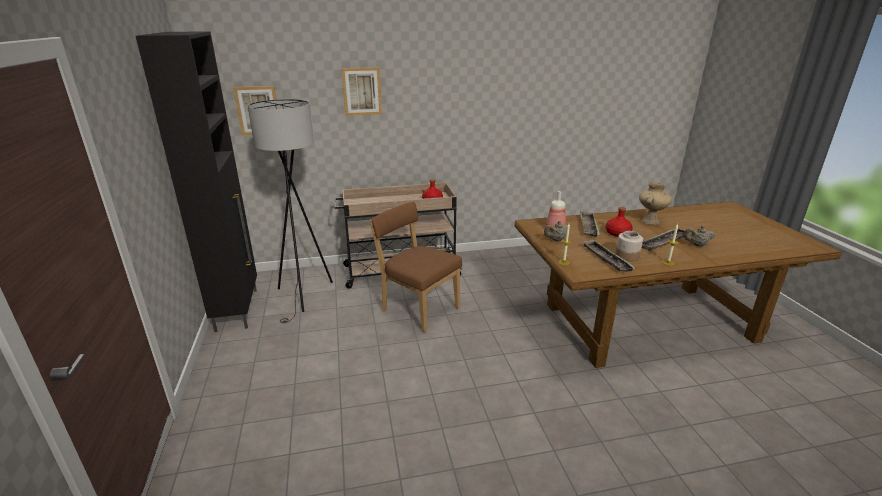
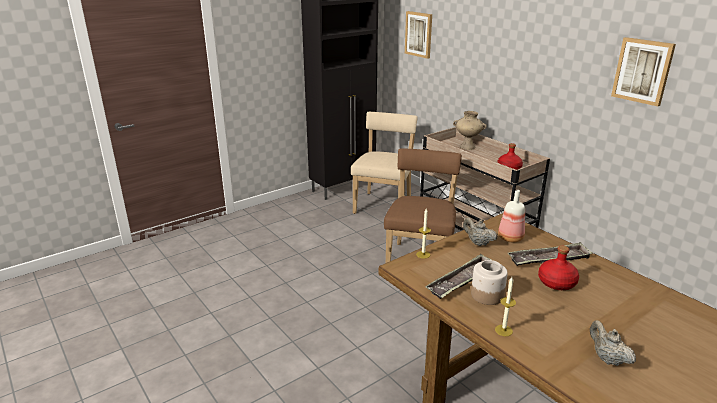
camera: 65 degrees right, 0 degrees up
grey floor lamp [248,99,333,323] -> beige chair [351,112,418,214]
picture [341,67,382,116] -> picture moved to [611,37,676,106]
beige vase [639,182,672,225] -> beige vase moved to [453,111,487,150]
tray [642,229,691,251] -> none

